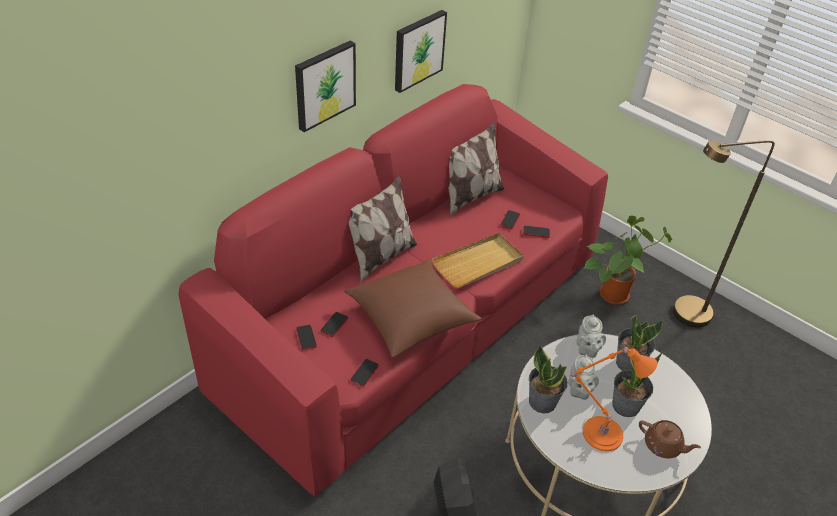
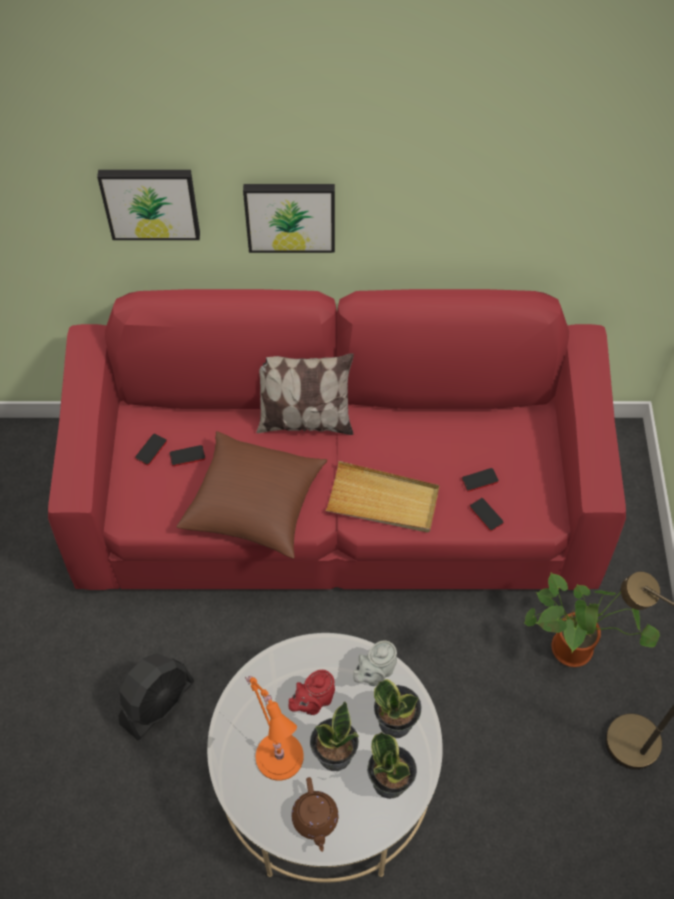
camera: 50 degrees right, 15 degrees up
phone [350,359,379,387] -> none
picture [395,10,447,93] -> picture moved to [97,170,200,240]
pillow [449,123,504,216] -> none
potted plant [529,345,568,413] -> potted plant moved to [367,732,417,799]
grey teapot [568,355,599,400] -> red teapot [288,670,335,715]

